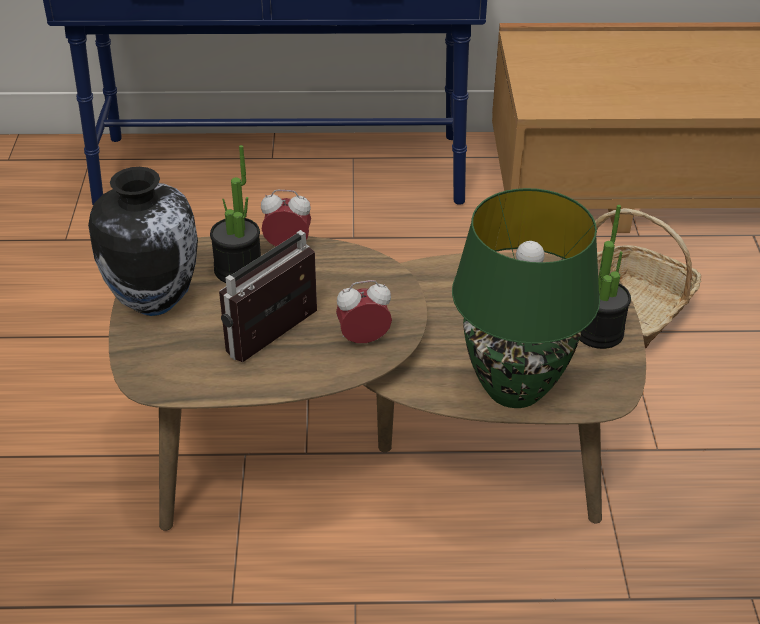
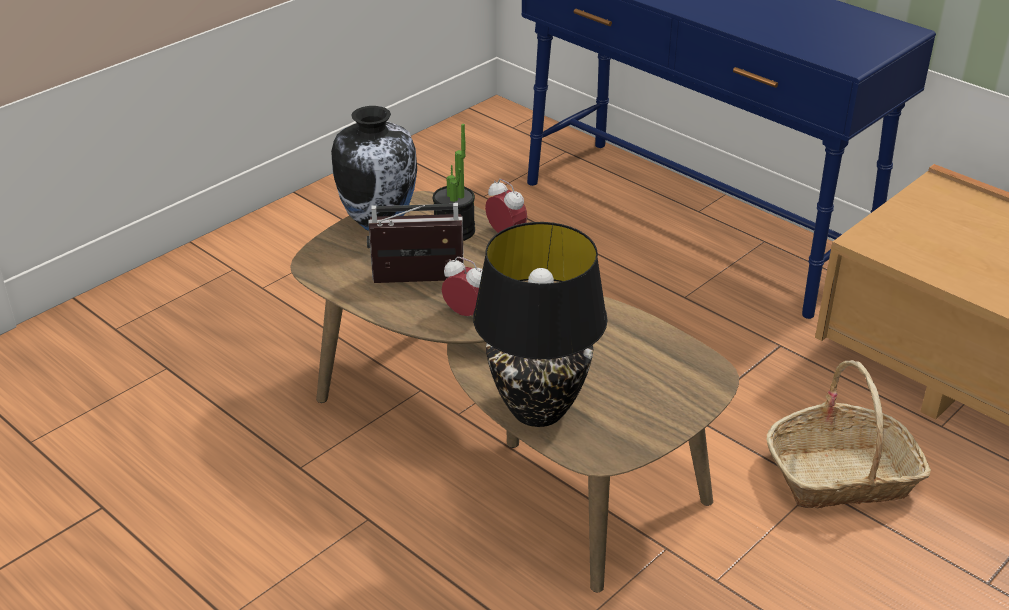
camera: 45 degrees right, 5 degrees down
green table lamp [452,188,600,408] -> black table lamp [473,222,608,427]
potted plant [579,205,631,349] -> none

